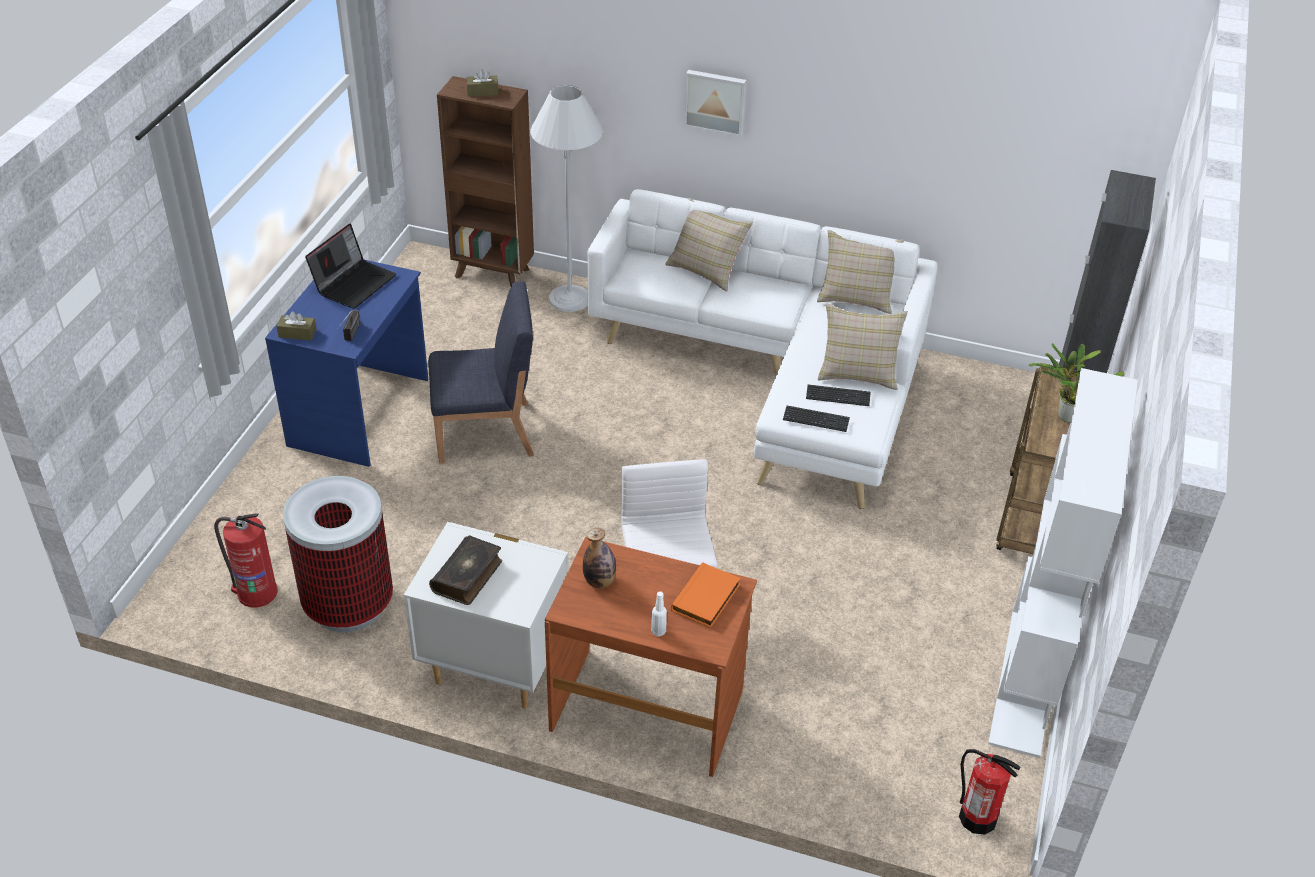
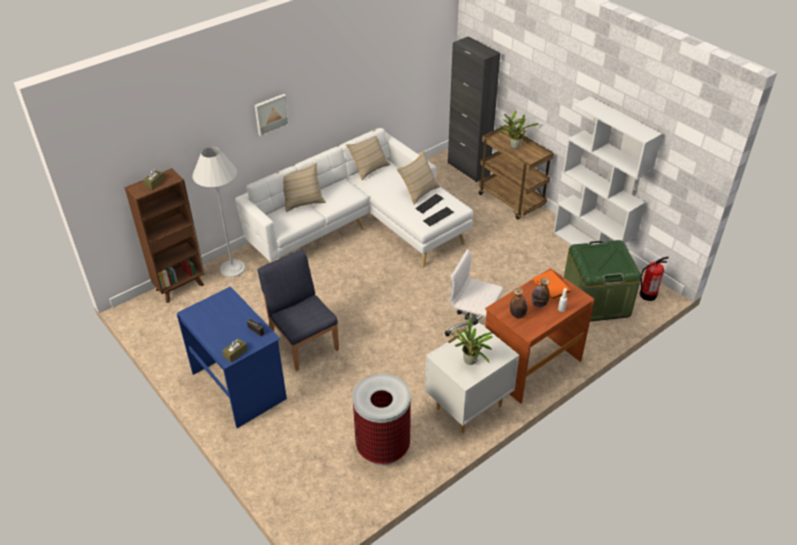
camera: 55 degrees left, 0 degrees up
fire extinguisher [214,513,278,608] -> none
laptop [305,223,396,309] -> none
blue chair [428,281,534,464] -> blue chair turned 60 degrees counterclockwise [258,249,339,371]
book [429,535,502,605] -> potted plant [445,317,493,365]
none -> bottle [532,278,550,307]
none -> green storage box [564,240,641,321]

